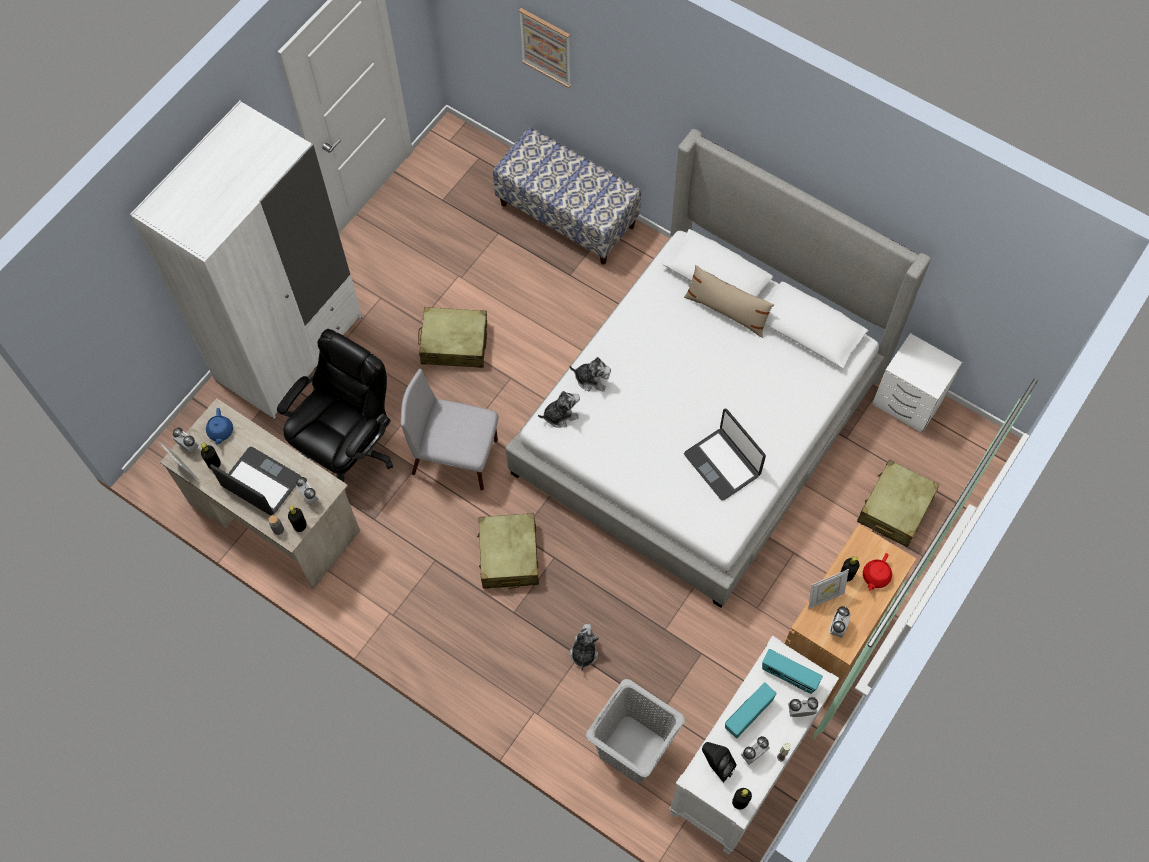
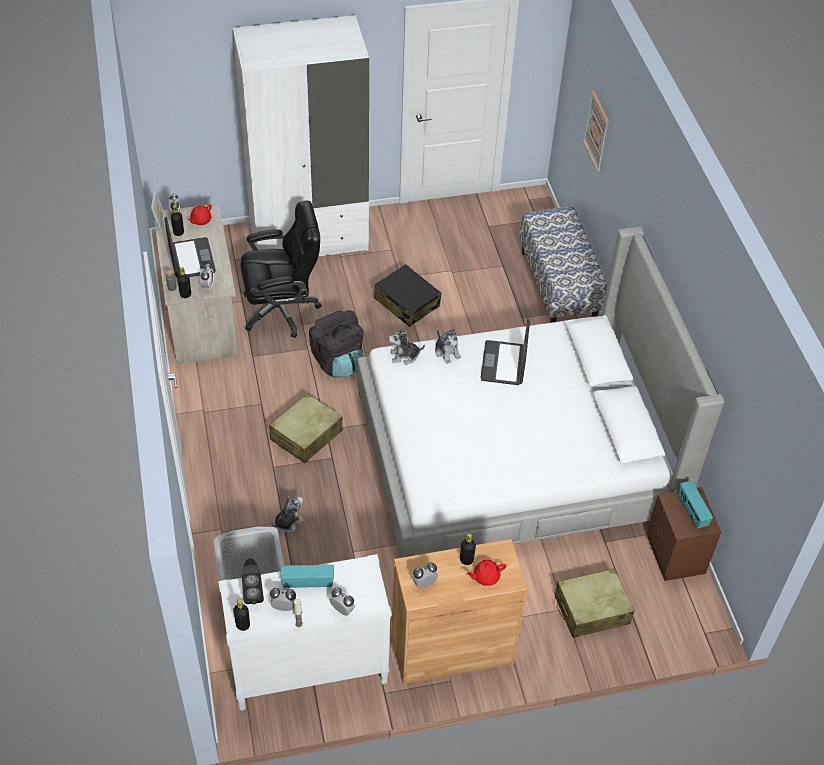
camera: 40 degrees right, 15 degrees down
blue teapot [206,408,233,445] -> red teapot [188,204,212,225]
grey chair [401,369,498,490] -> black backpack [309,310,364,378]
beige suitcase [418,307,487,368] -> black suitcase [374,264,441,327]
plush toy [538,391,580,428] -> plush toy turned 150 degrees clockwise [388,325,425,365]
beige pillow [684,265,774,338] -> none
laptop [684,408,766,501] -> laptop moved to [481,319,530,385]
radio [762,649,823,694] -> radio moved to [678,480,713,528]
picture frame [808,569,849,609] -> none
white nightstand [872,333,962,433] -> brown nightstand [647,487,721,581]

